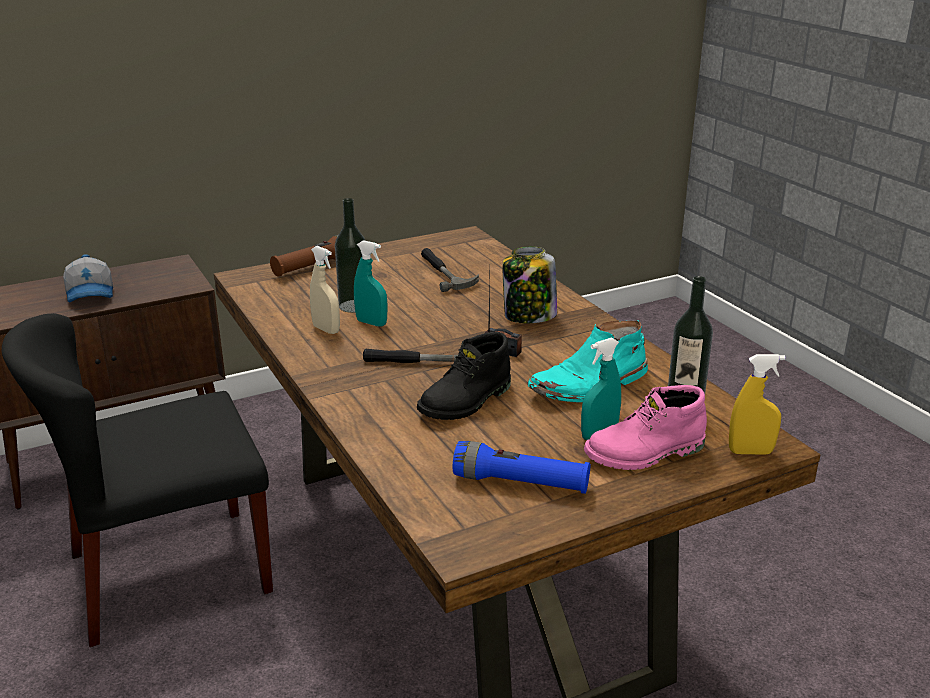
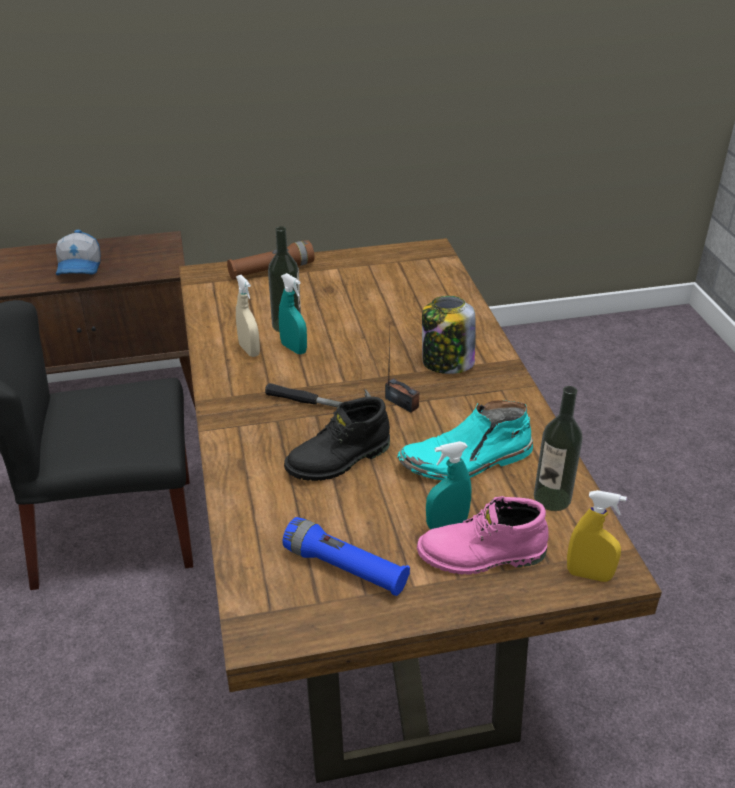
camera: 15 degrees right, 10 degrees up
hammer [421,248,479,292] -> none

